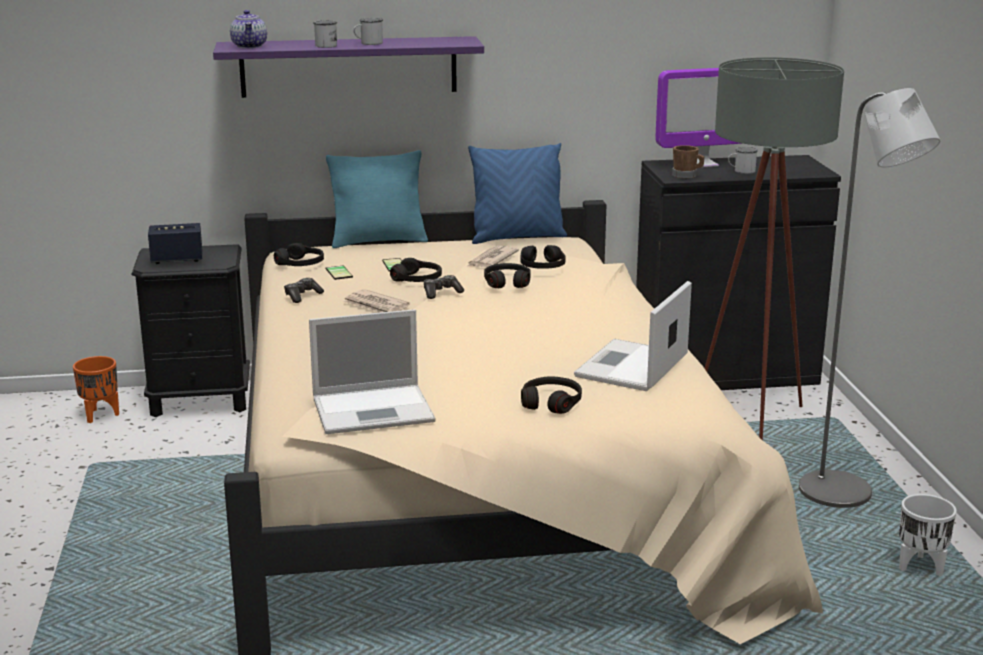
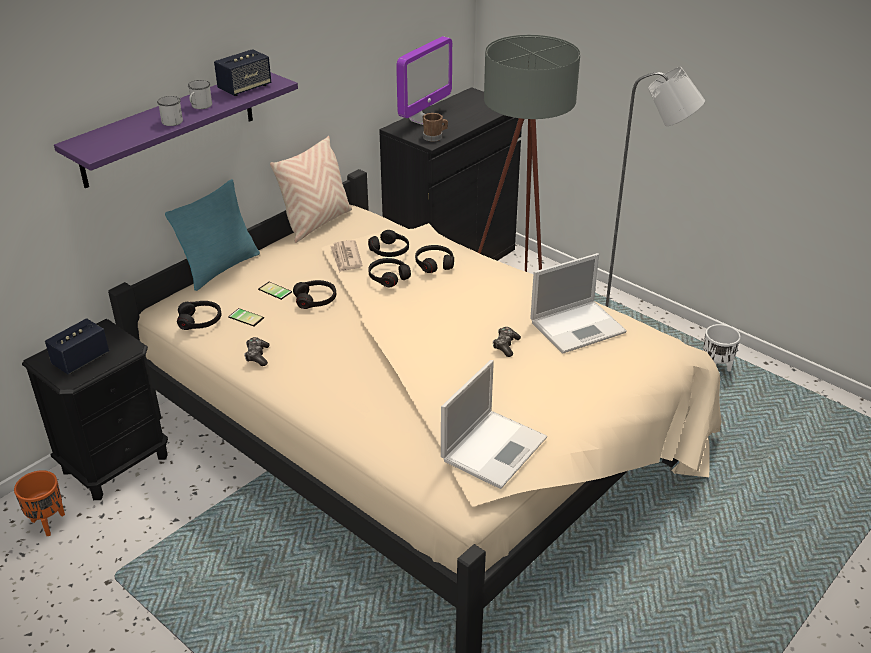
camera: 40 degrees left, 15 degrees up
teapot [230,10,267,48] -> none
newspaper [343,289,410,313] -> none
game controller [424,275,464,299] -> game controller moved to [493,327,521,357]
blue pillow [468,143,567,244] -> beige pillow [270,136,352,243]
black headphones [521,376,582,414] -> black headphones moved to [415,245,454,273]
laptop [574,281,692,391] -> laptop turned 105 degrees counterclockwise [530,253,627,354]
white mug [728,147,758,174] -> none
none -> speaker [214,49,271,96]

